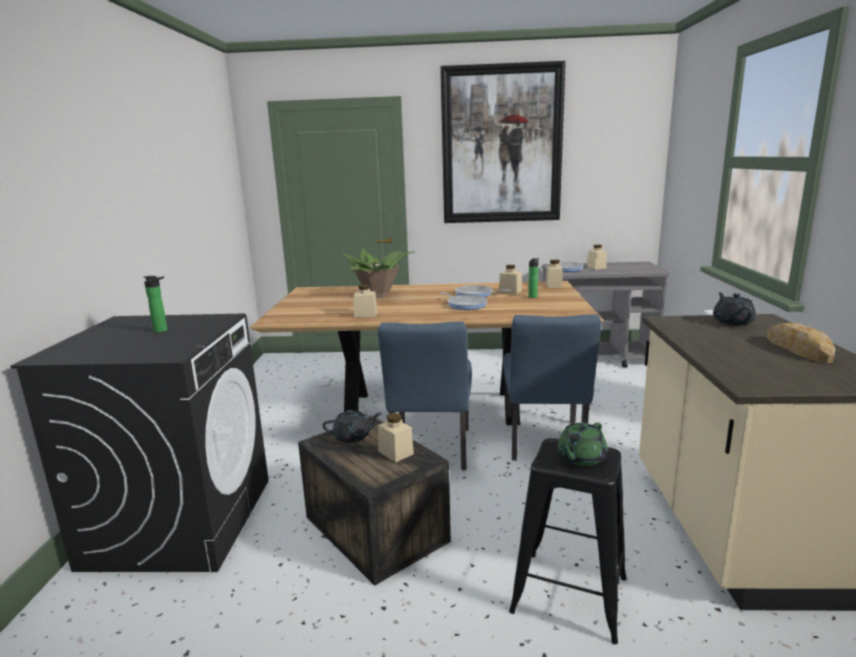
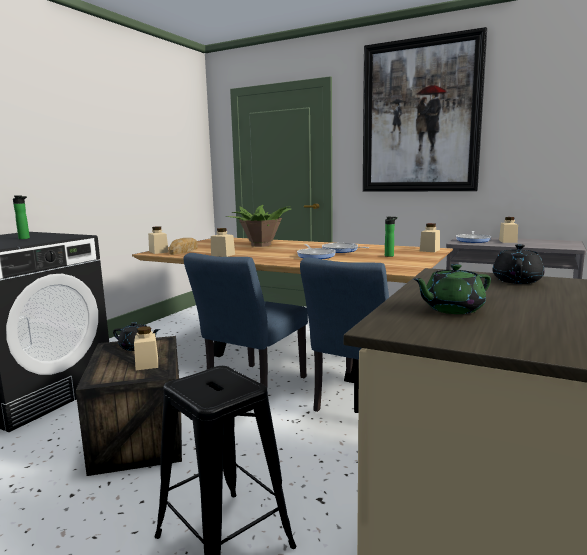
camera: 25 degrees right, 5 degrees down
beige jar [499,265,522,294] -> beige jar moved to [148,226,169,254]
green teapot [557,422,608,466] -> green teapot moved to [413,264,491,314]
bread [766,323,835,363] -> bread moved to [169,238,198,255]

